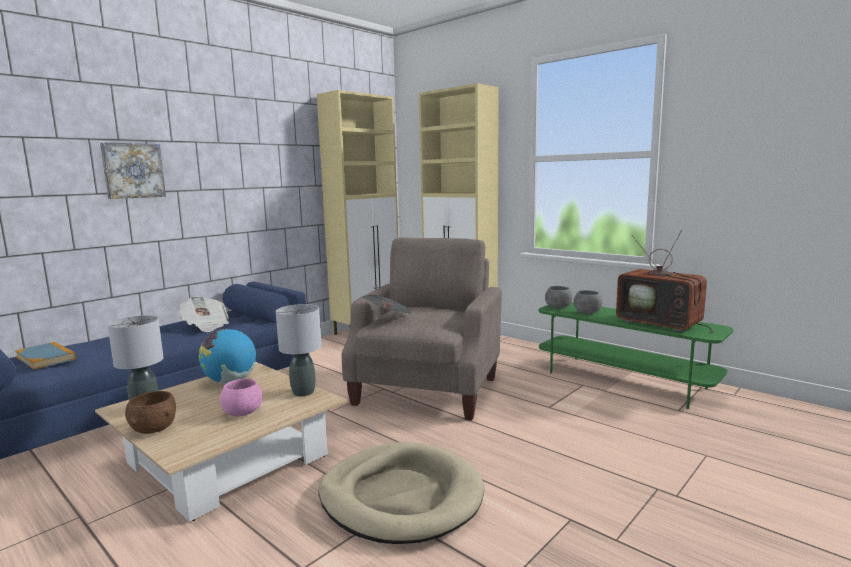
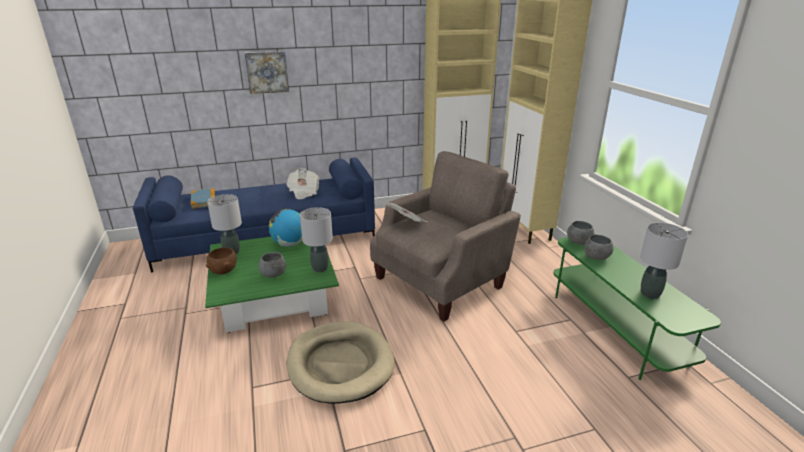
camera: 30 degrees right, 15 degrees up
beige coffee table [95,362,348,522] -> green coffee table [205,236,339,333]
pink bowl [220,378,262,416] -> grey bowl [258,252,286,278]
television [616,230,714,333] -> grey table lamp [640,223,688,299]

